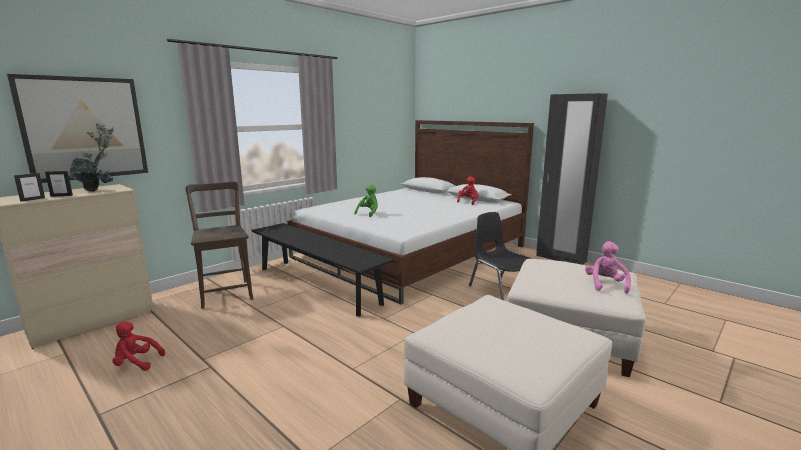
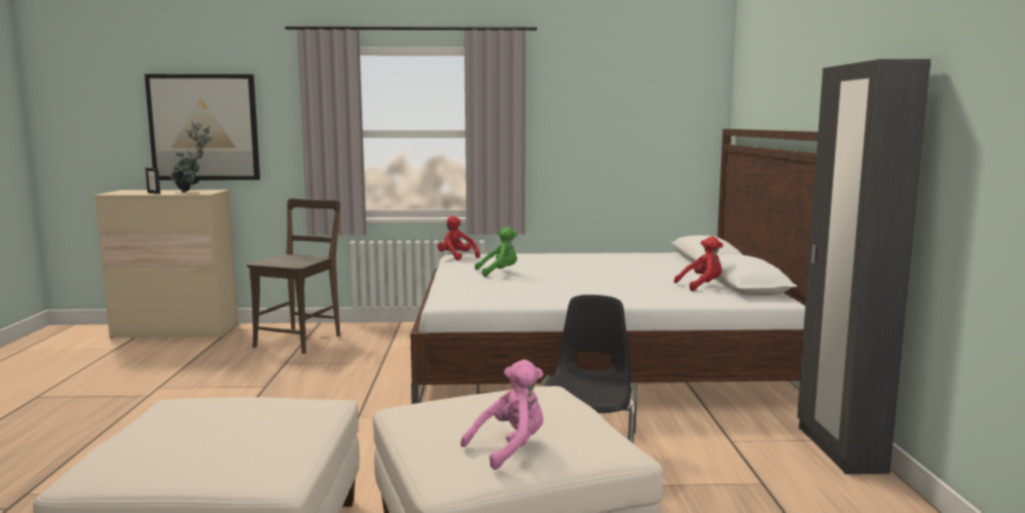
camera: 45 degrees right, 5 degrees down
picture frame [14,173,45,202] -> none
red plush toy [113,322,165,371] -> red plush toy moved to [437,216,480,261]
black bench [252,223,394,316] -> none

